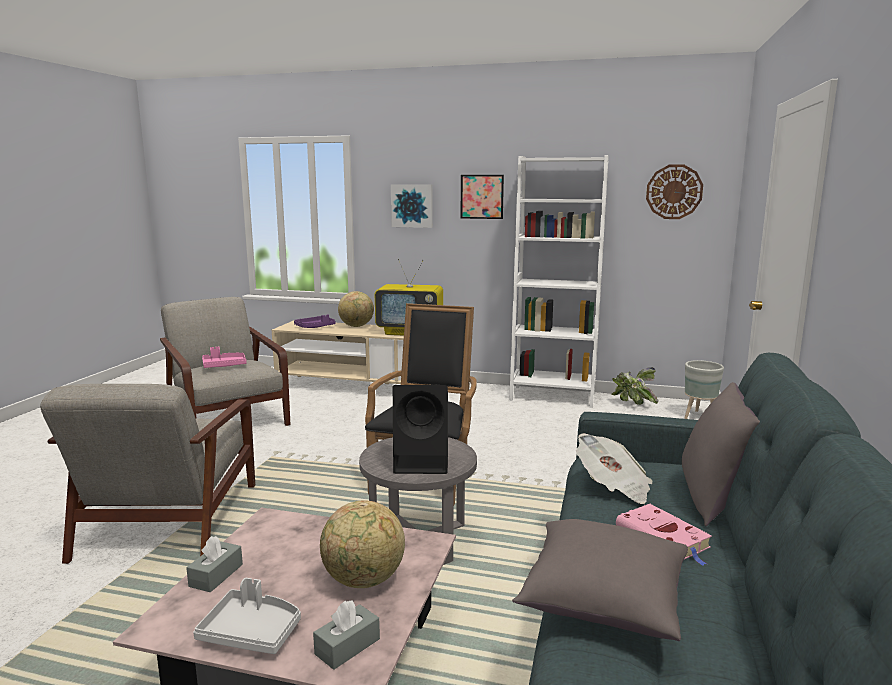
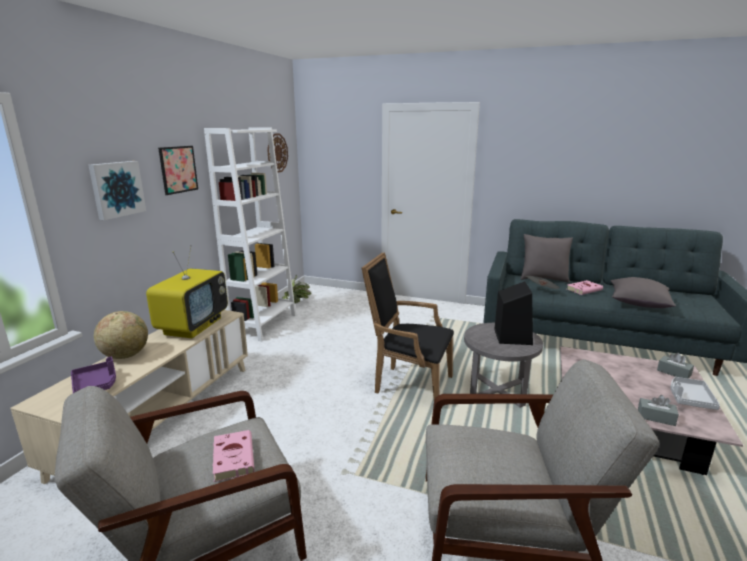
camera: 85 degrees left, 5 degrees up
pink tray [202,347,246,368] -> pink book [213,430,255,482]
globe [320,500,405,588] -> none
grey planter [685,360,724,419] -> none

